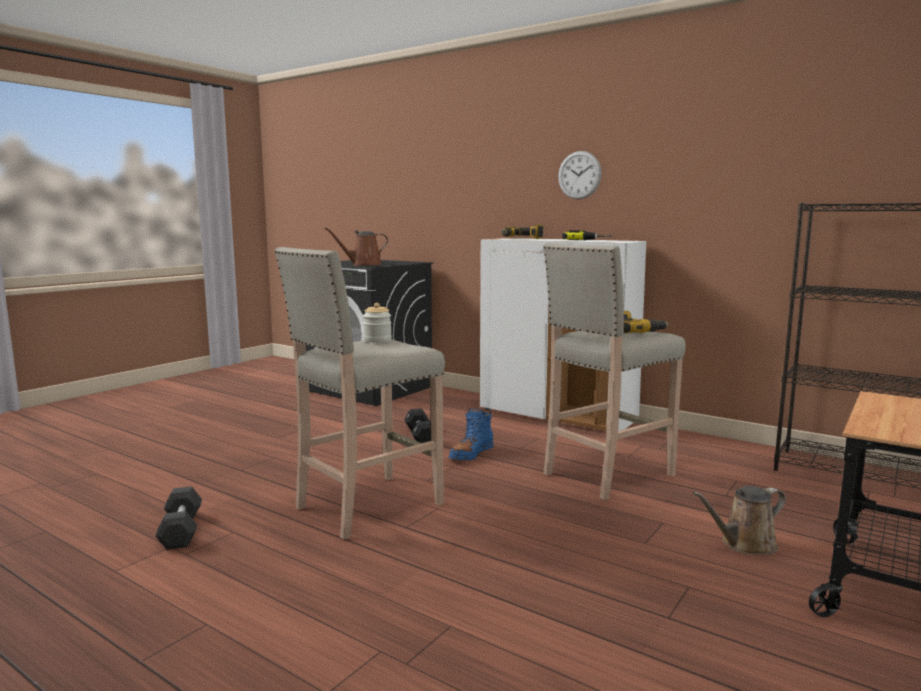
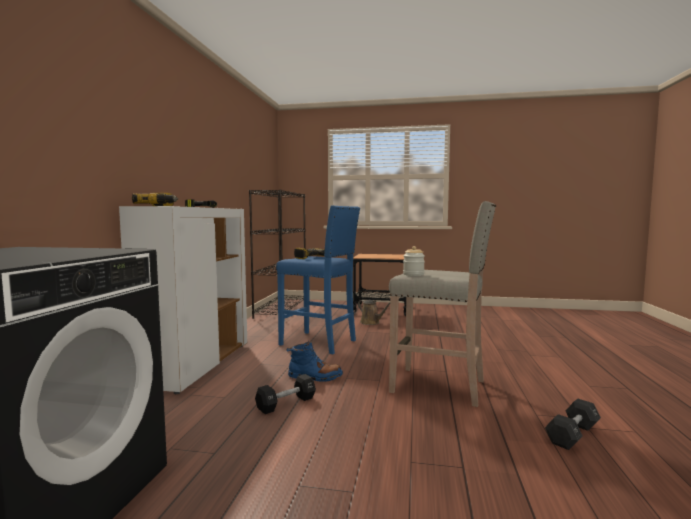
camera: 115 degrees left, 5 degrees down
brown watering can [324,227,388,266] -> none
beige stool [543,243,686,500] -> blue stool [276,205,360,354]
wall clock [558,151,602,199] -> none

